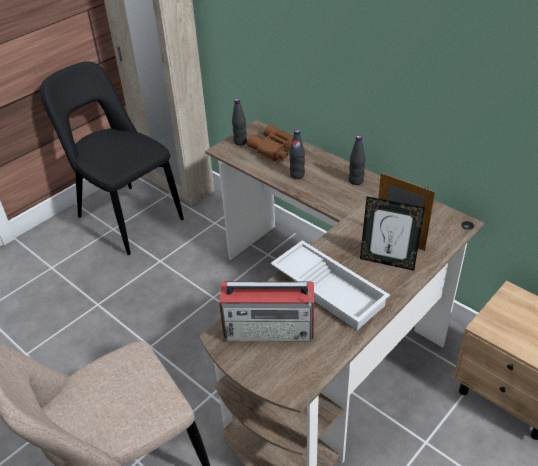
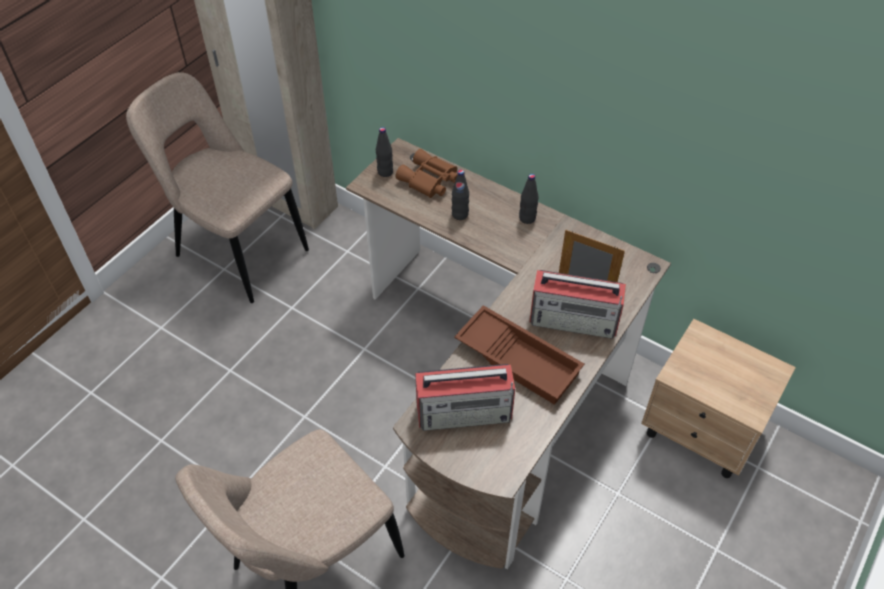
camera: 10 degrees left, 10 degrees up
black chair [40,62,184,255] -> beige chair [126,72,309,303]
white tray [271,240,390,330] -> brown tray [454,305,585,405]
picture frame [360,196,425,271] -> radio [529,270,626,339]

